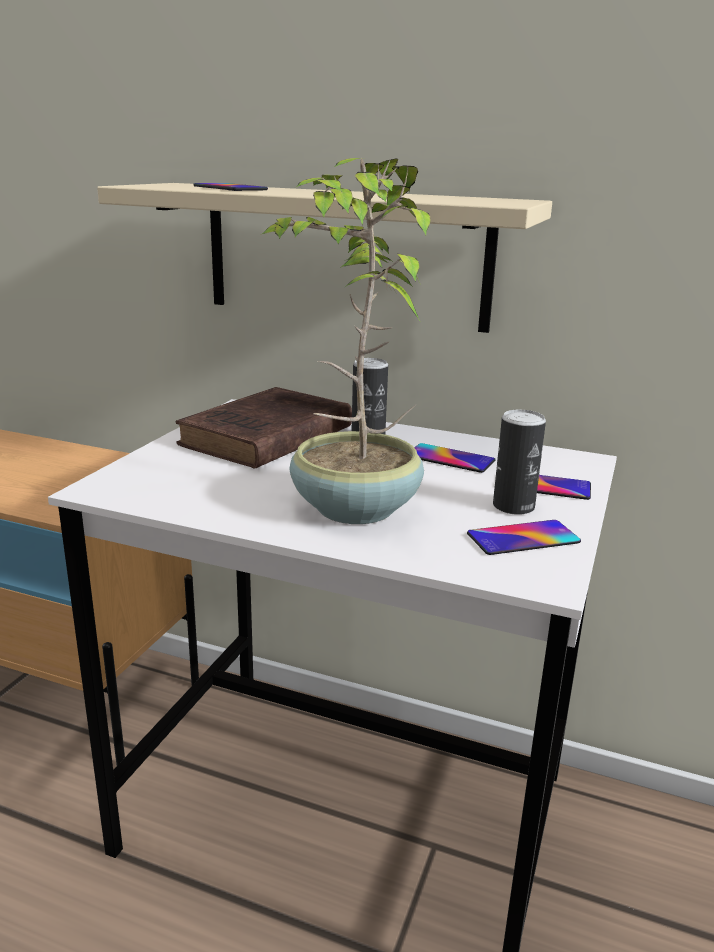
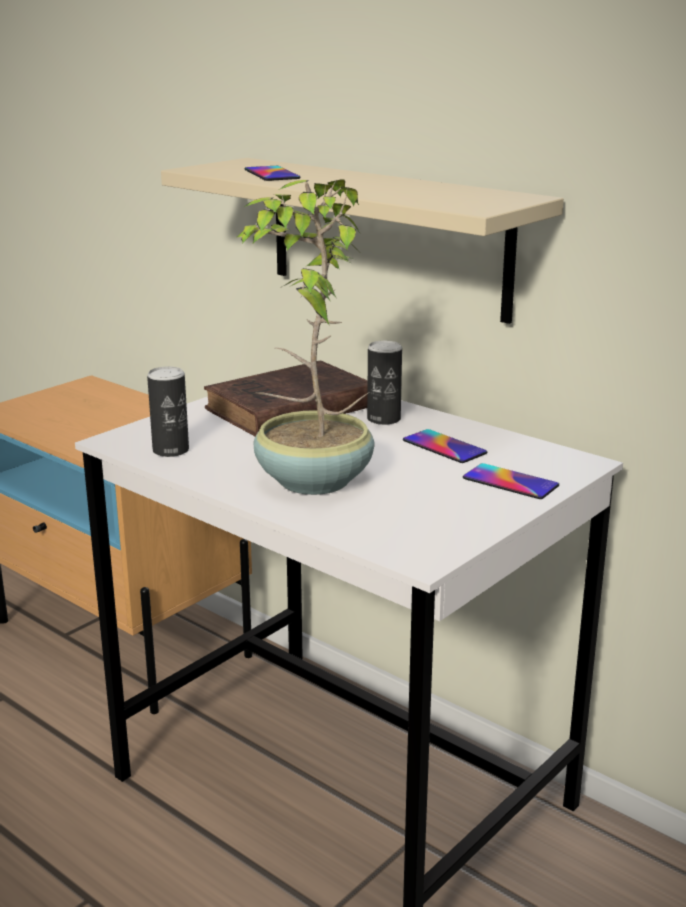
camera: 20 degrees right, 0 degrees up
phone [467,520,581,555] -> none
can [493,410,546,515] -> can moved to [147,366,189,457]

